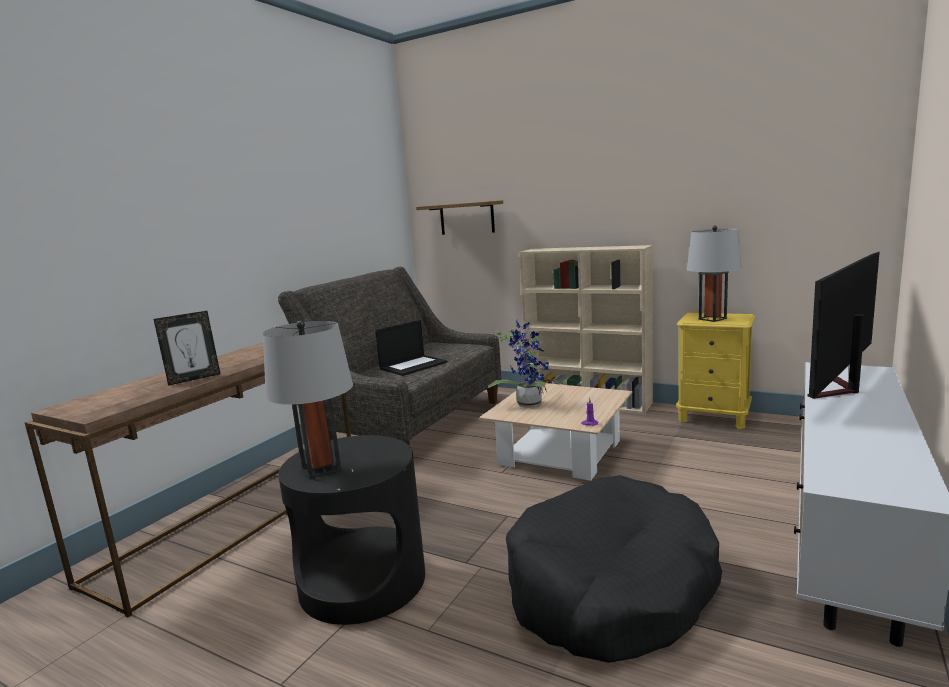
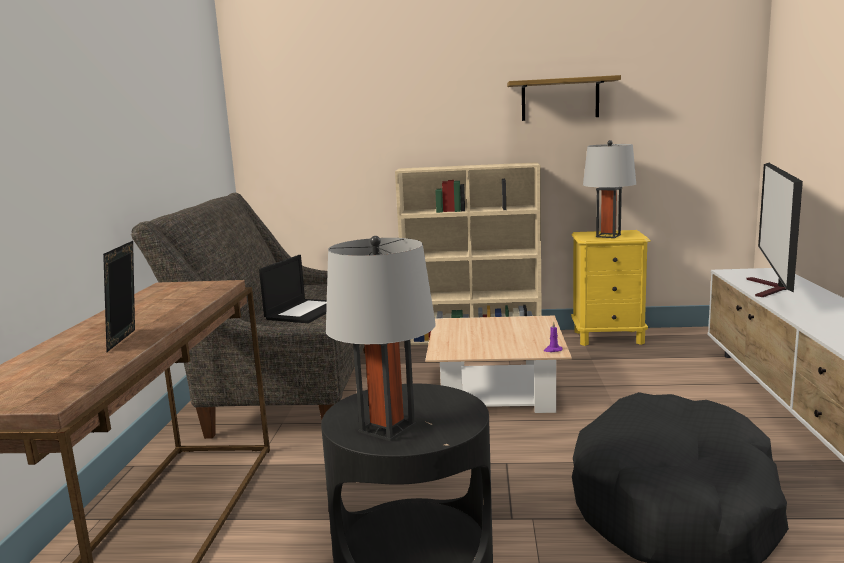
camera: 25 degrees left, 0 degrees up
picture frame [154,311,221,386] -> picture frame turned 150 degrees clockwise [103,241,135,352]
shelf [416,200,503,235] -> shelf moved to [507,75,621,121]
potted plant [488,320,563,408] -> none

